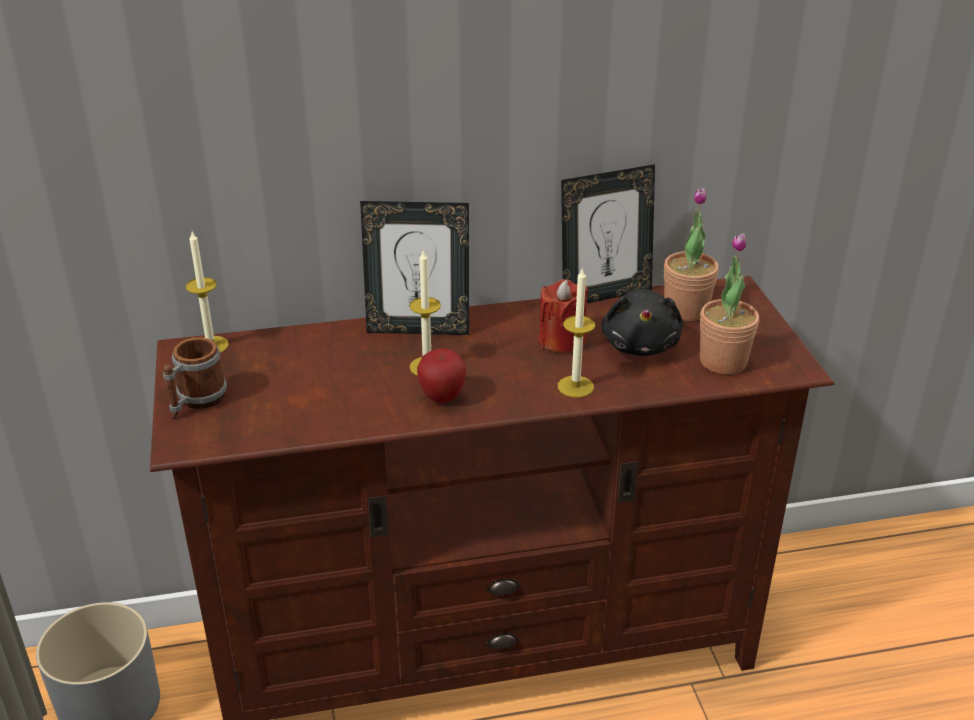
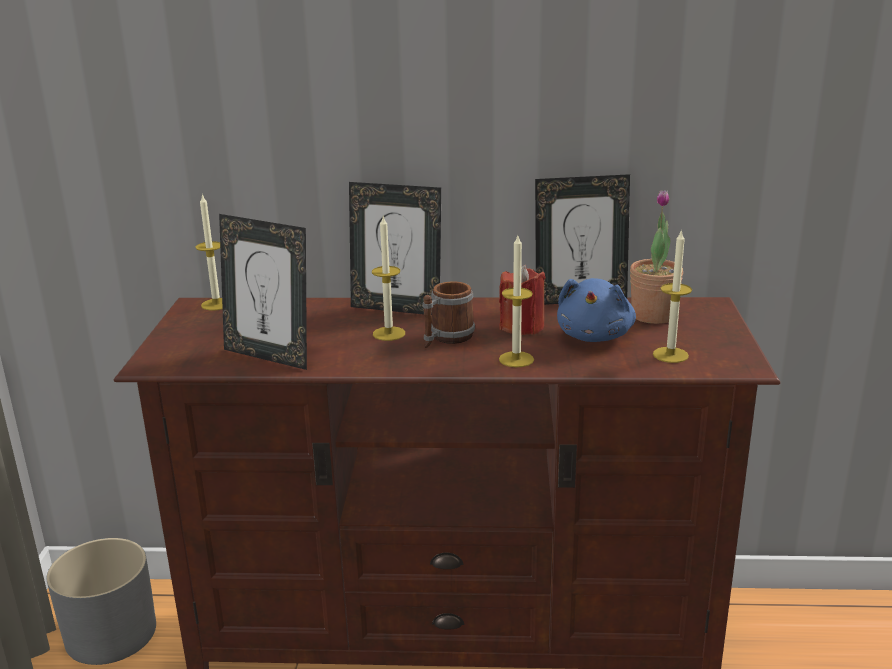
camera: 15 degrees right, 10 degrees down
mug [163,337,227,419] -> mug moved to [423,281,475,348]
apple [417,348,466,403] -> none
black plush toy [601,289,683,356] -> blue plush toy [557,278,636,342]
potted plant [700,233,759,375] -> candle [653,231,692,363]
none -> picture frame [219,214,307,370]

